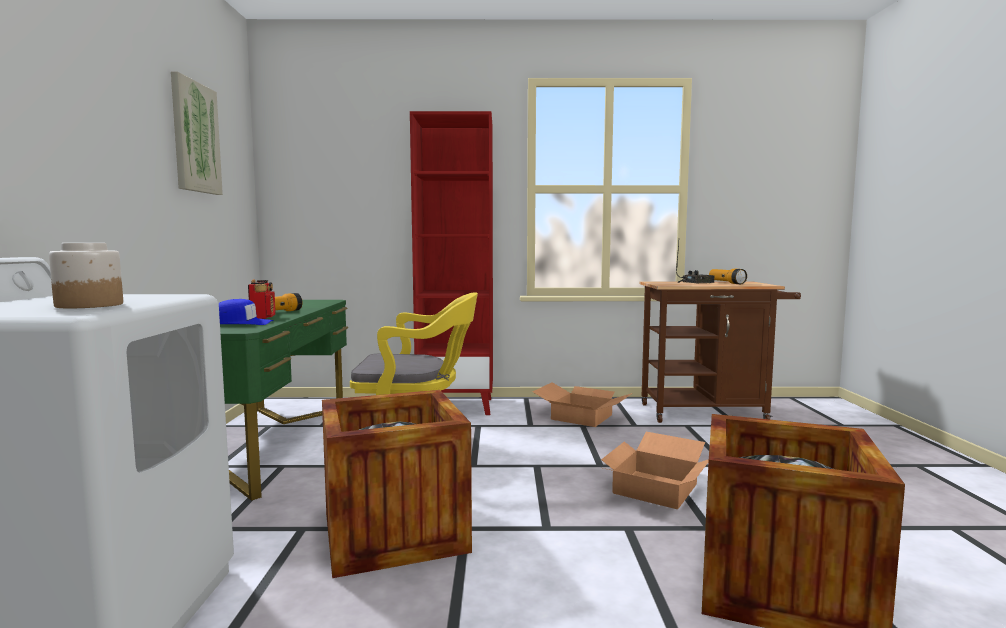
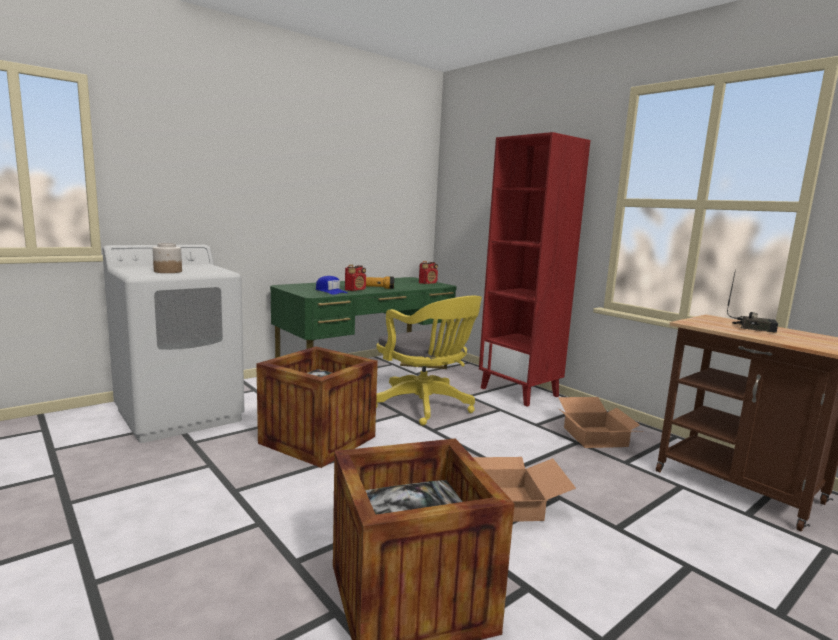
camera: 50 degrees right, 5 degrees up
picture [171,72,223,195] -> none
flashlight [709,269,747,284] -> none
none -> radio [419,261,438,284]

